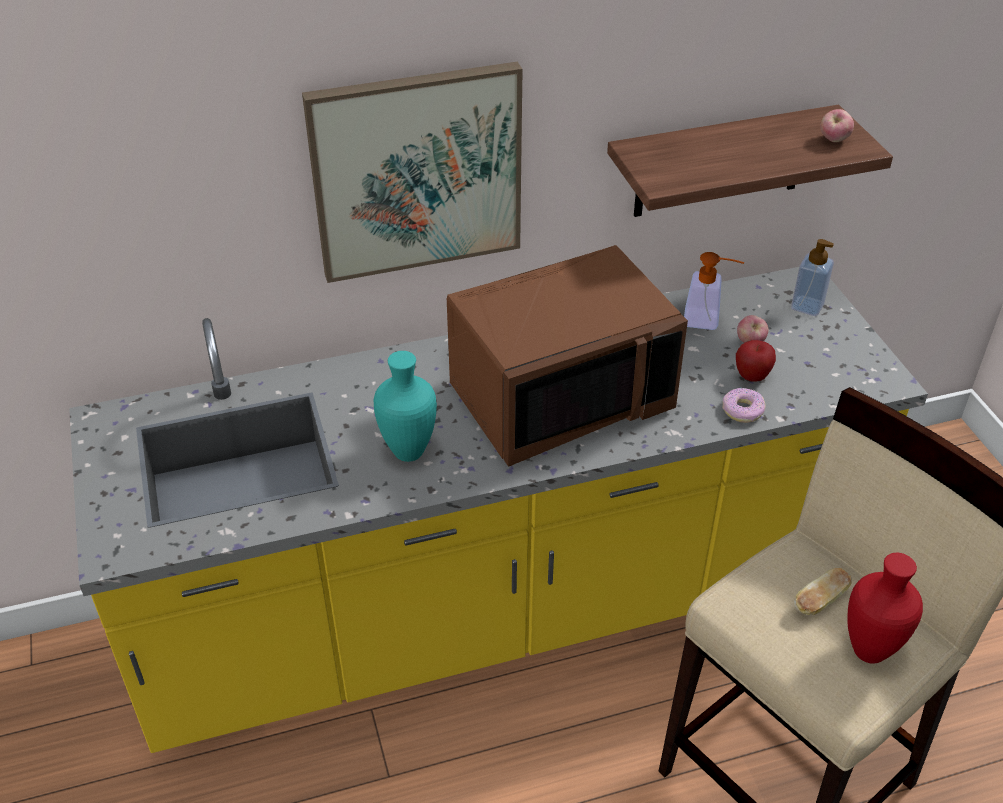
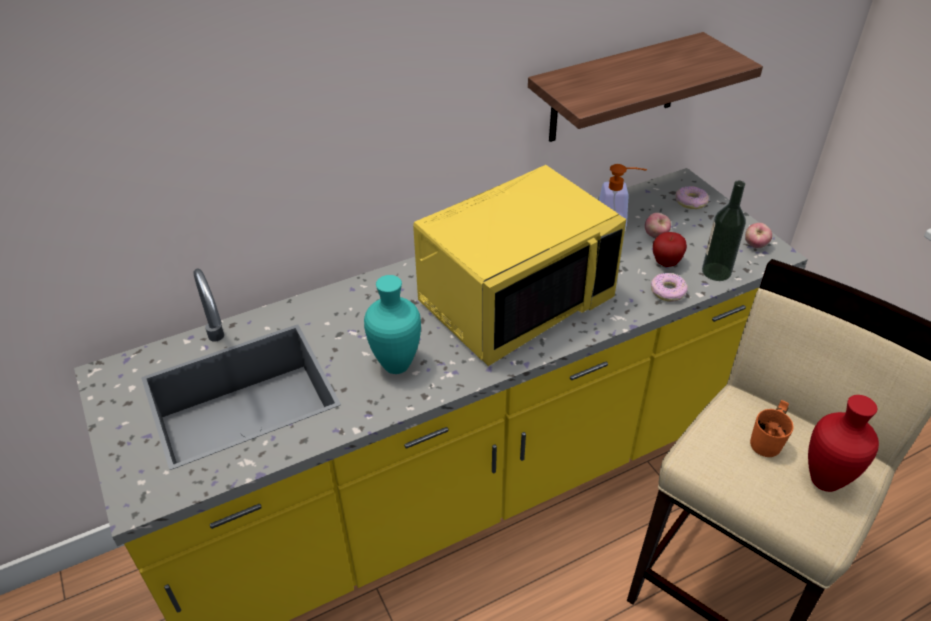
camera: 10 degrees left, 0 degrees up
picture [302,61,523,283] -> none
brown microwave [447,245,688,467] -> yellow microwave [413,165,626,366]
soap dispenser [791,239,834,316] -> donut [676,186,709,209]
bread [794,568,852,615] -> orange mug [750,400,794,457]
apple [820,109,854,142] -> apple moved to [745,223,772,248]
none -> bottle [702,181,746,281]

